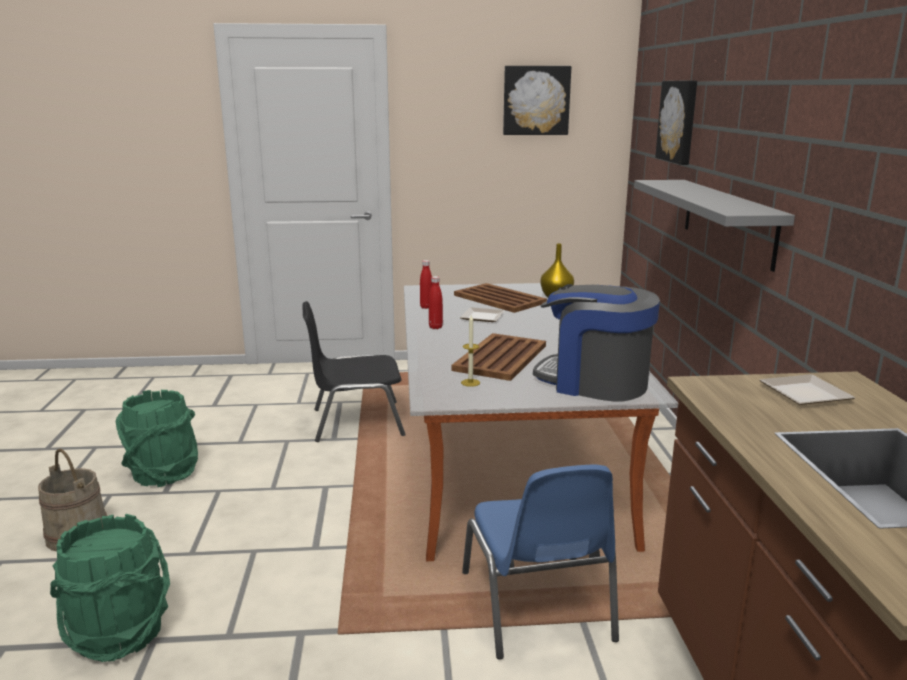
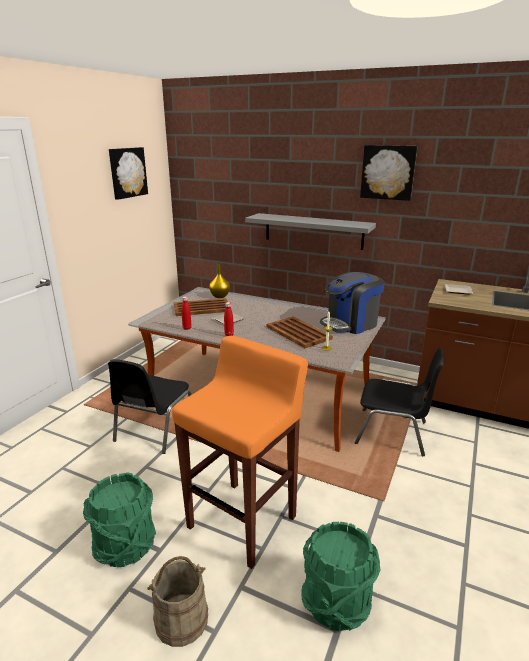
camera: 60 degrees left, 5 degrees up
blue chair [462,465,619,659] -> black chair [354,348,444,456]
picture [655,80,697,165] -> picture moved to [360,145,417,201]
none -> orange stool [172,336,308,569]

